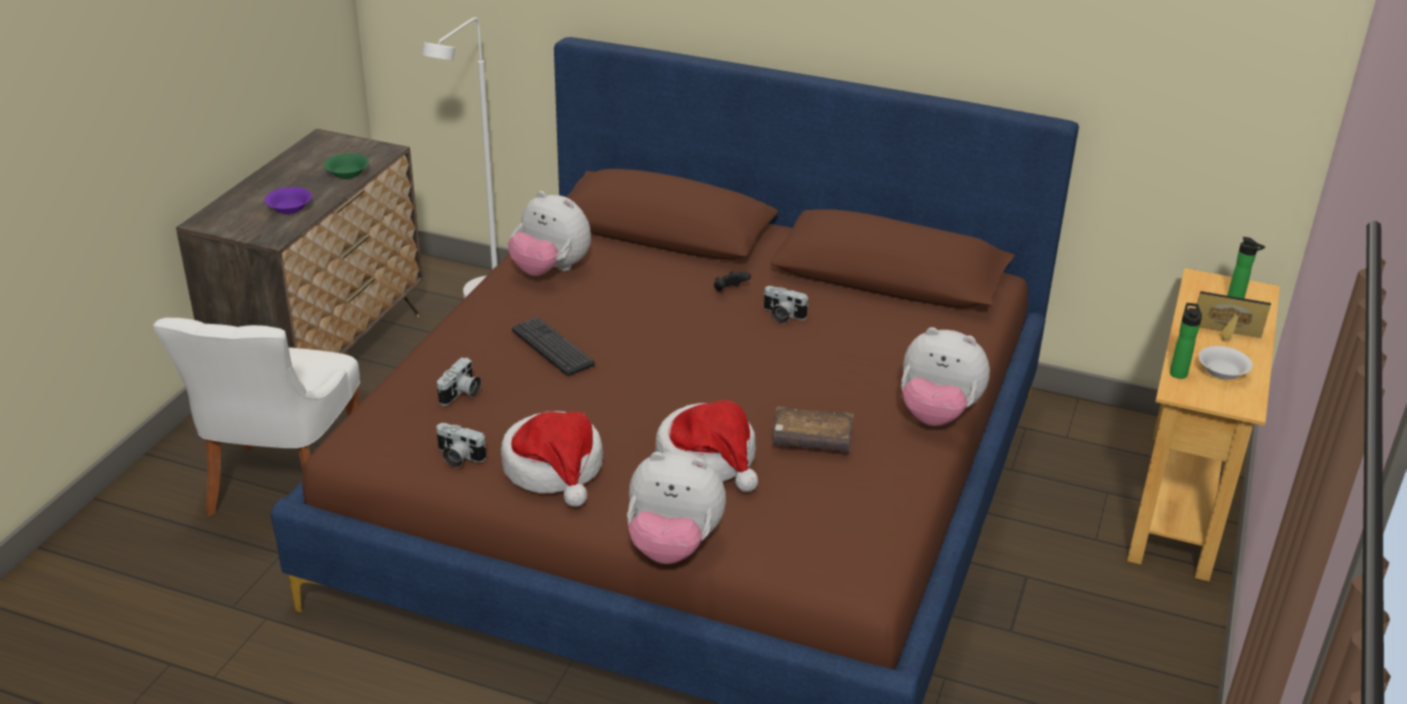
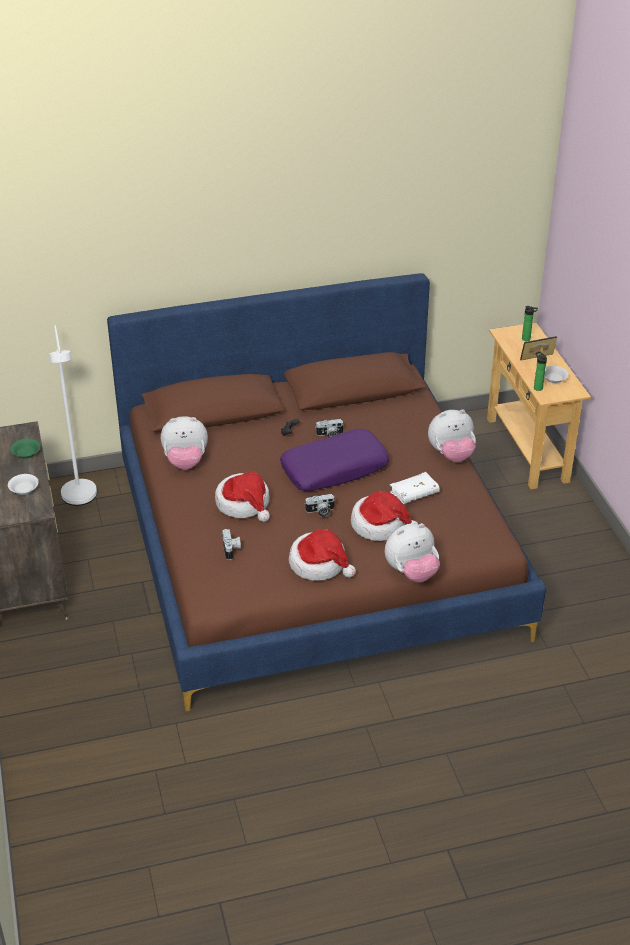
camera: 35 degrees left, 5 degrees up
white chair [153,318,360,516] -> none
purple bowl [264,187,312,214] -> white bowl [8,474,39,495]
camera [436,423,486,468] -> camera moved to [305,494,335,517]
keyboard [512,317,595,376] -> hat [215,472,270,522]
brown book [772,406,854,452] -> white book [390,472,440,504]
none -> purple pillow [280,429,389,491]

